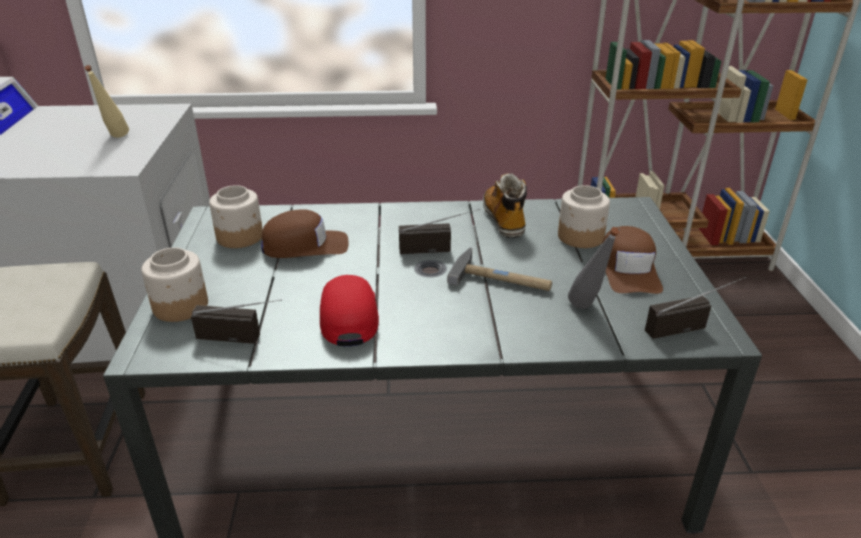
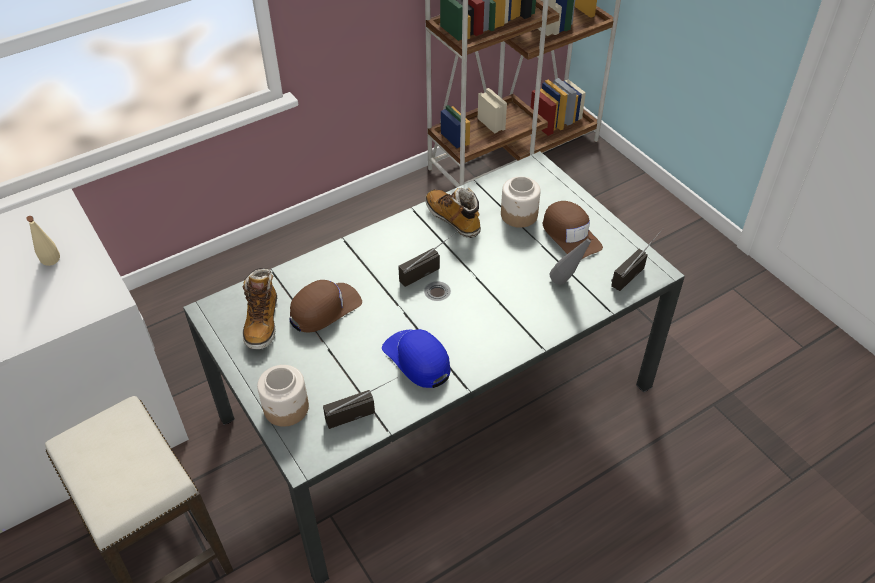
camera: 30 degrees left, 15 degrees up
jar [209,185,263,248] -> boot [243,268,277,349]
red cap [320,275,379,346] -> blue cap [382,329,451,388]
hammer [447,247,552,291] -> none

